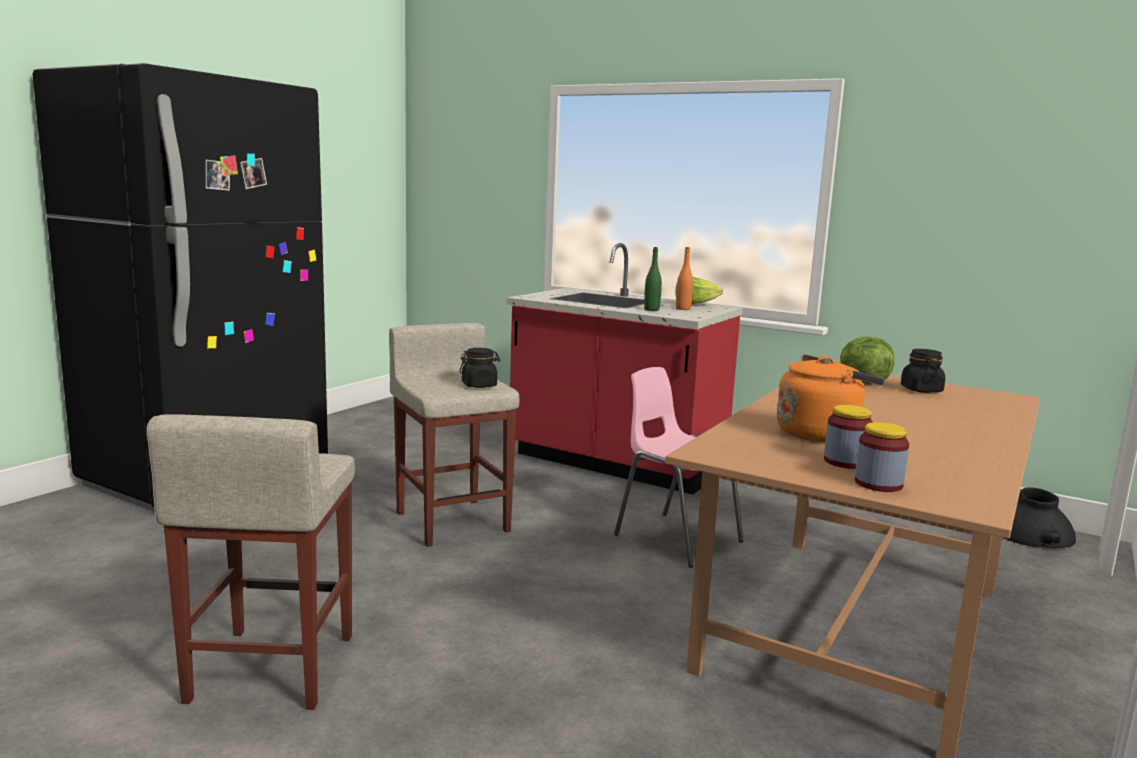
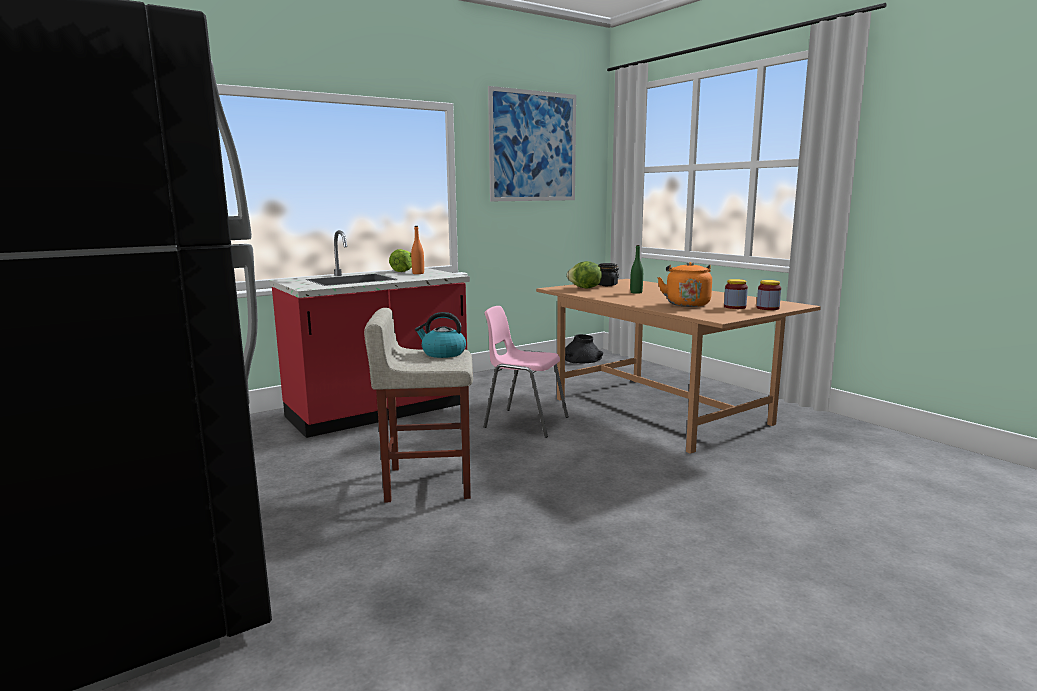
camera: 65 degrees left, 0 degrees up
beige stool [147,414,355,710] -> none
black jar [459,348,500,388] -> kettle [415,312,466,358]
pink chair [614,367,743,568] -> pink chair turned 45 degrees clockwise [484,306,569,438]
green bottle [644,247,662,311] -> green bottle moved to [630,245,643,294]
none -> picture [488,86,576,201]

